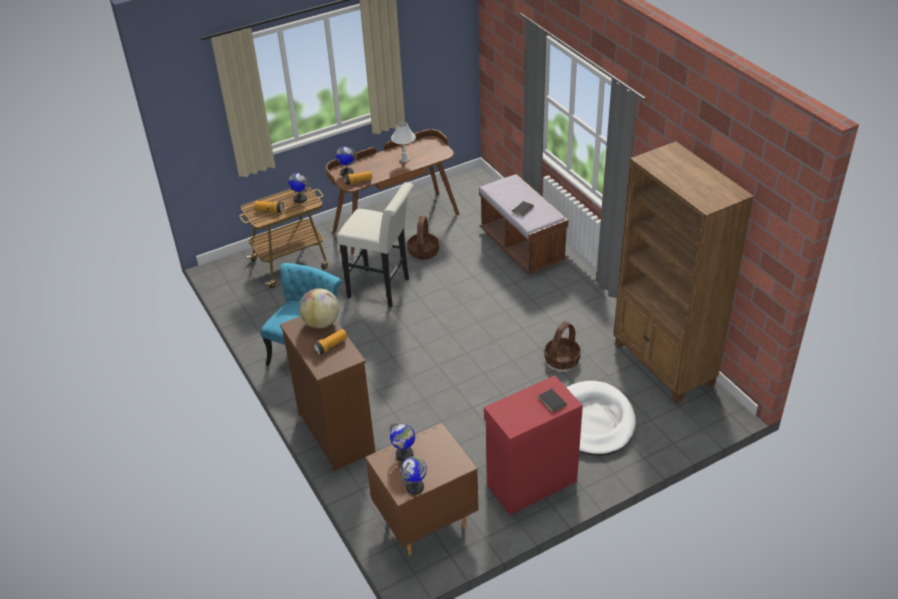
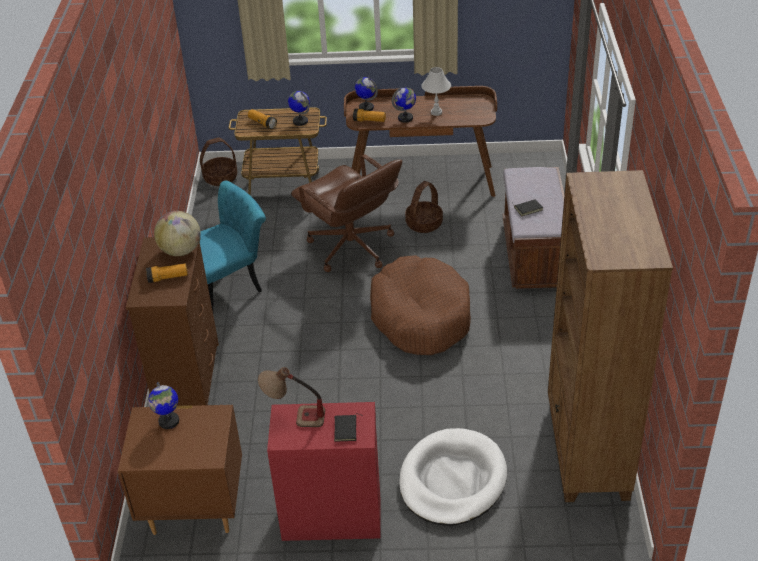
camera: 30 degrees right, 0 degrees up
white stool [337,182,414,307] -> brown office chair [291,155,402,272]
globe [401,456,427,494] -> globe moved to [392,88,416,123]
basket [545,321,581,370] -> basket moved to [200,138,237,186]
none -> table lamp [258,367,325,427]
none -> brown dog bed [370,255,471,355]

